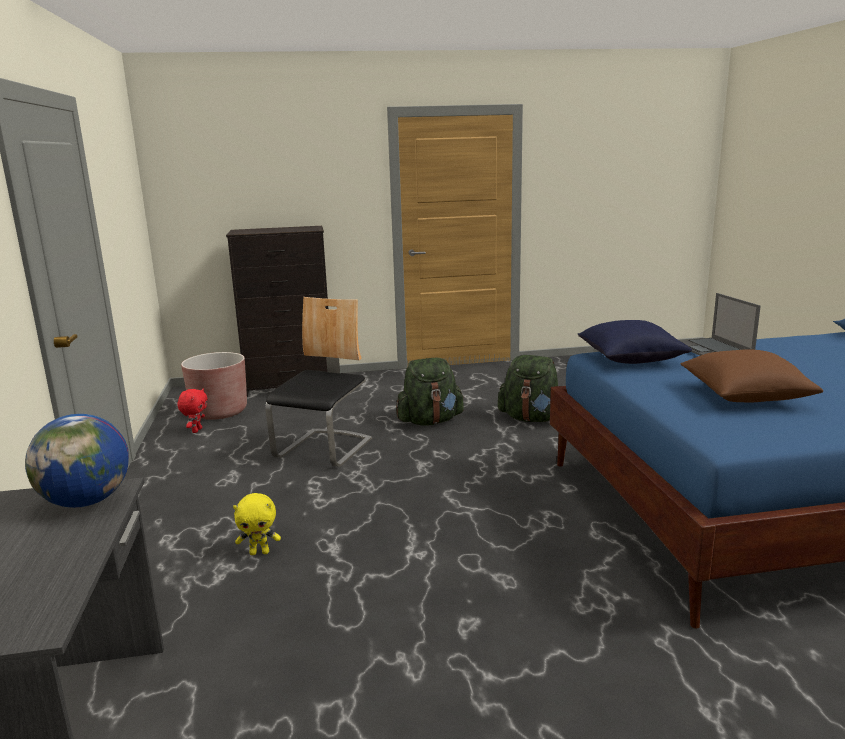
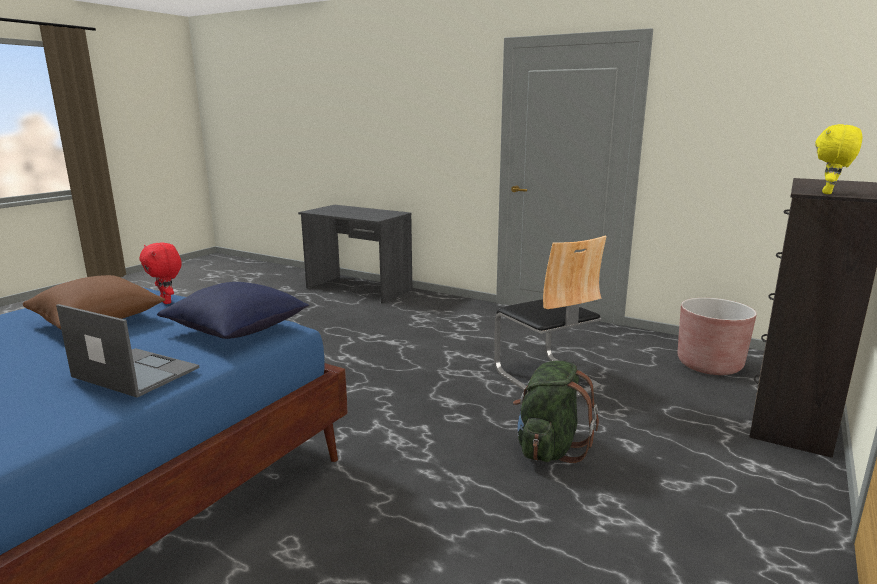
camera: 130 degrees right, 0 degrees up
globe [25,414,129,508] -> none
red plush toy [177,389,208,433] -> red plush toy moved to [139,242,182,304]
yellow plush toy [233,493,281,555] -> yellow plush toy moved to [815,124,863,194]
green backpack [498,355,558,422] -> none

